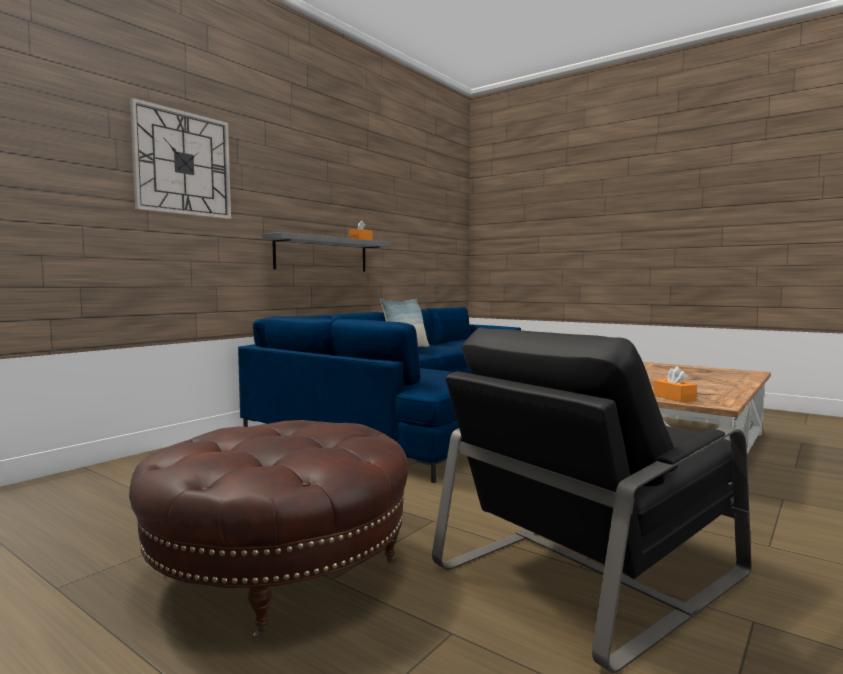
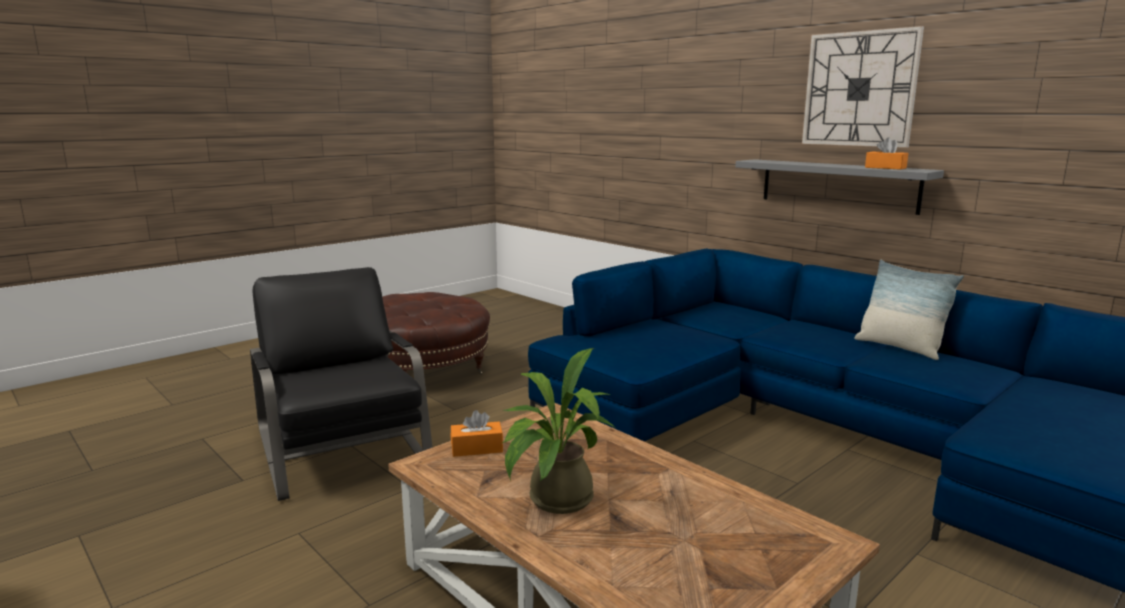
camera: 100 degrees right, 10 degrees up
wall clock [130,98,231,219] -> wall clock moved to [802,26,924,148]
none -> potted plant [502,348,614,514]

